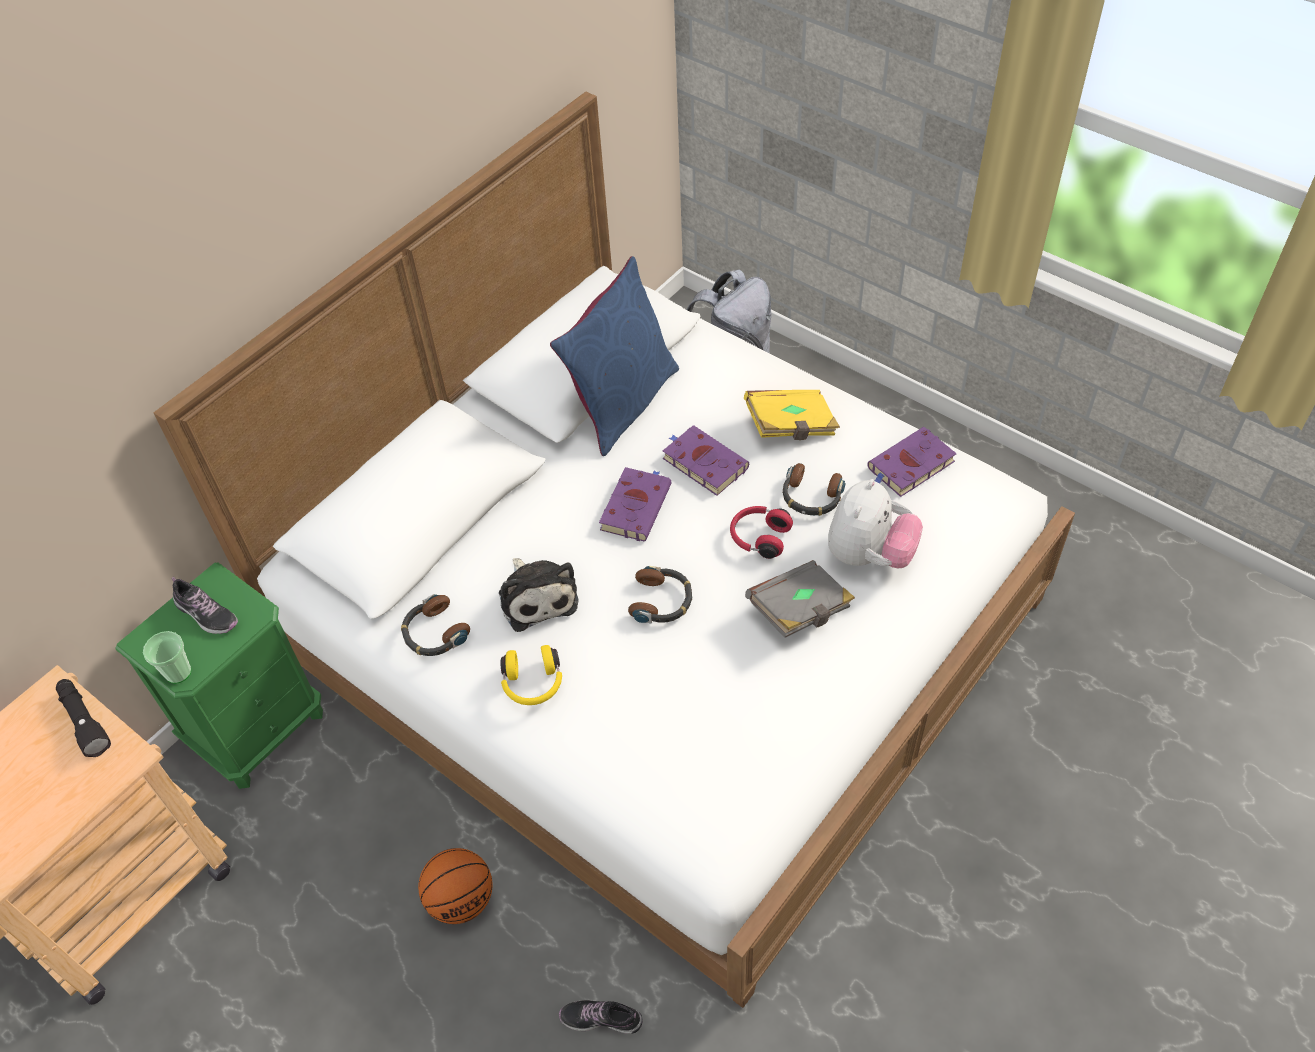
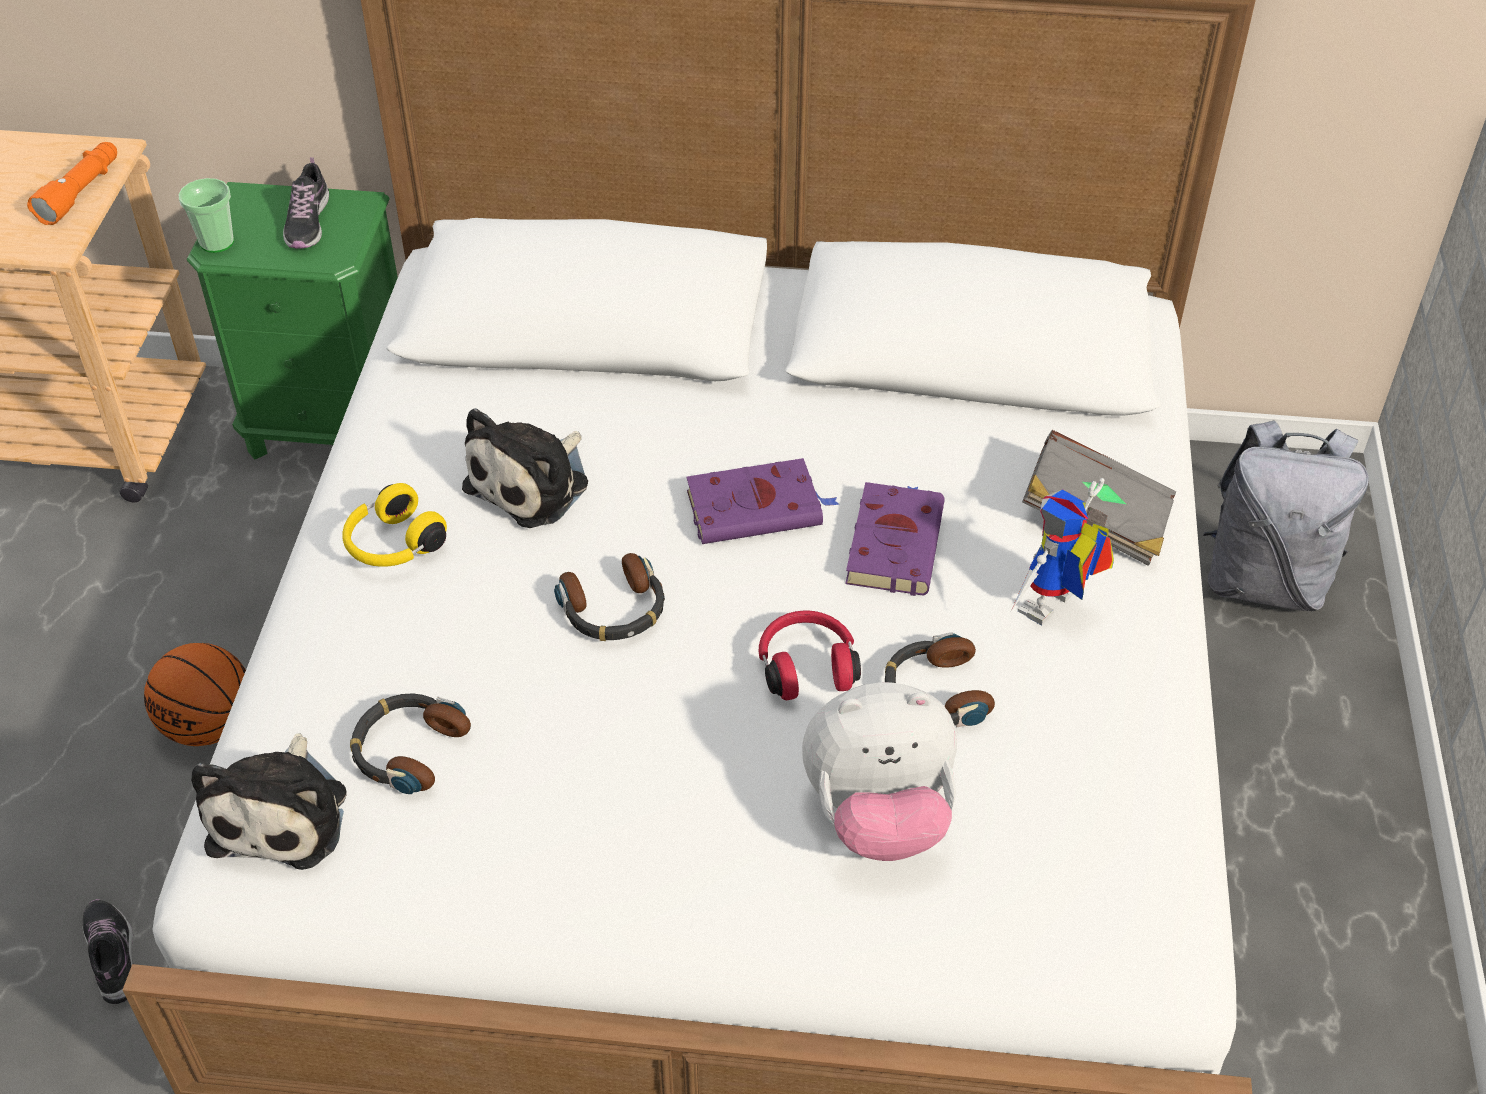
camera: 55 degrees right, 5 degrees down
black flashlight [56,679,111,757] -> orange flashlight [27,142,117,225]
headphones [401,594,470,656] -> headphones moved to [350,693,471,794]
blue pillow [550,256,679,456] -> none
yellow book [744,390,840,440] -> toy robot [1011,478,1114,625]
grey book [745,560,855,638] -> grey book moved to [1022,430,1176,566]
purple book [867,427,957,497] -> none
none -> plush toy [191,733,347,870]

